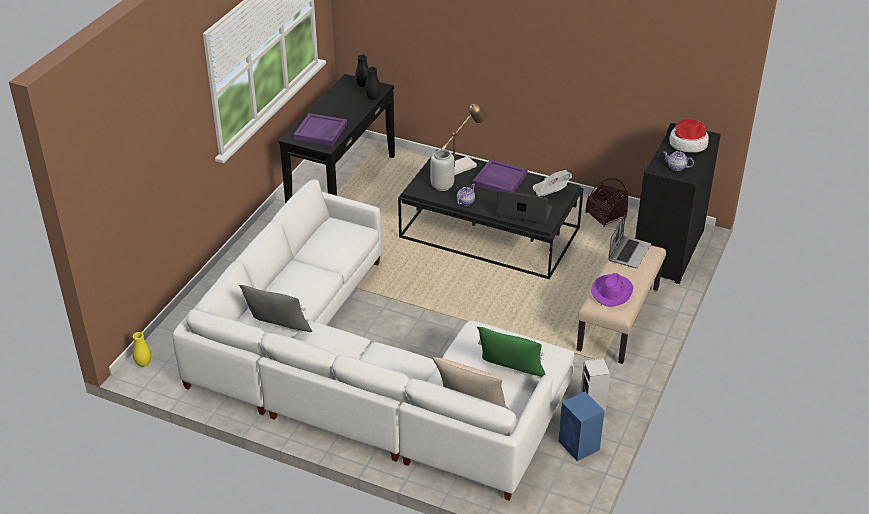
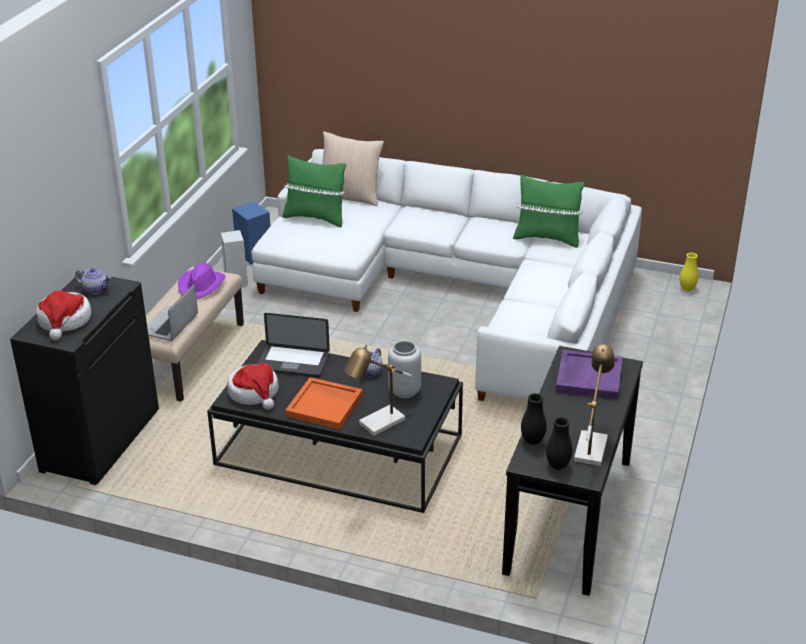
camera: 175 degrees right, 5 degrees down
grey pillow [239,285,312,332] -> green pillow [513,175,584,247]
purple tray [473,159,527,192] -> orange tray [285,377,363,430]
newspaper [533,170,572,197] -> hat [227,363,279,410]
basket [585,178,628,227] -> none
none -> table lamp [574,344,615,466]

